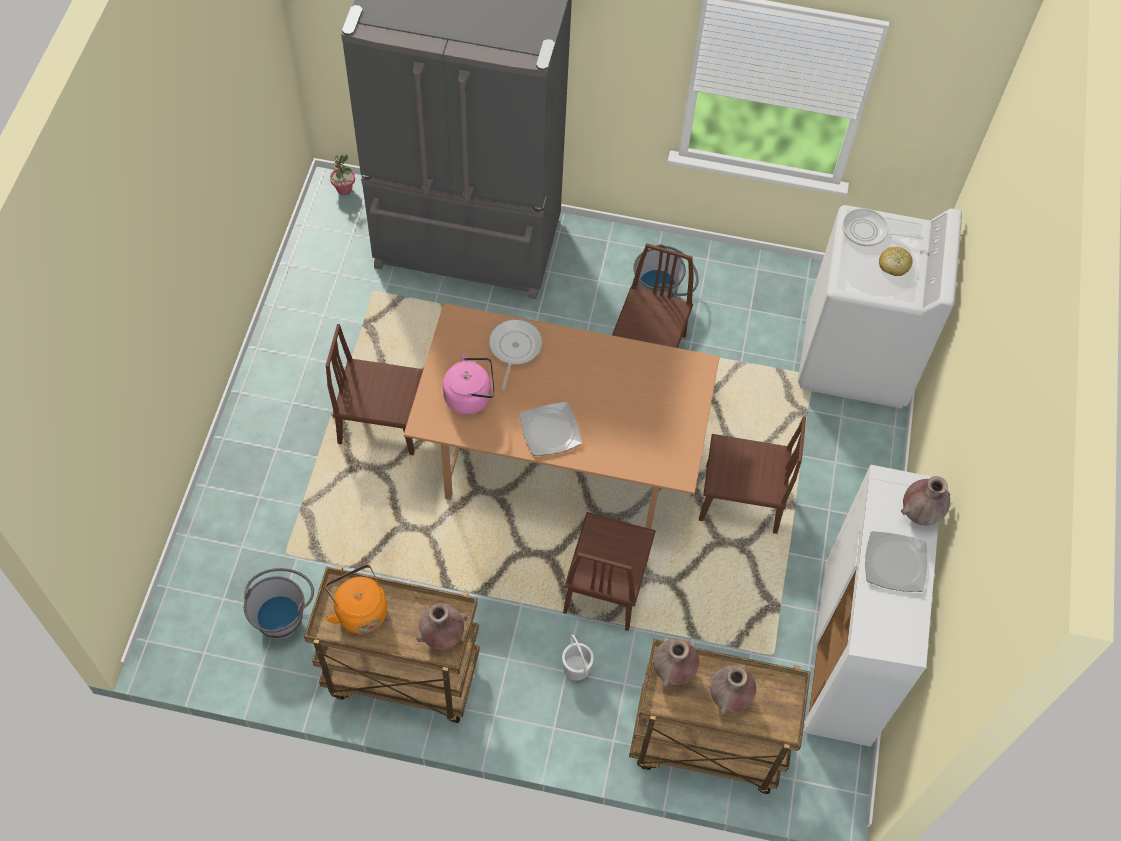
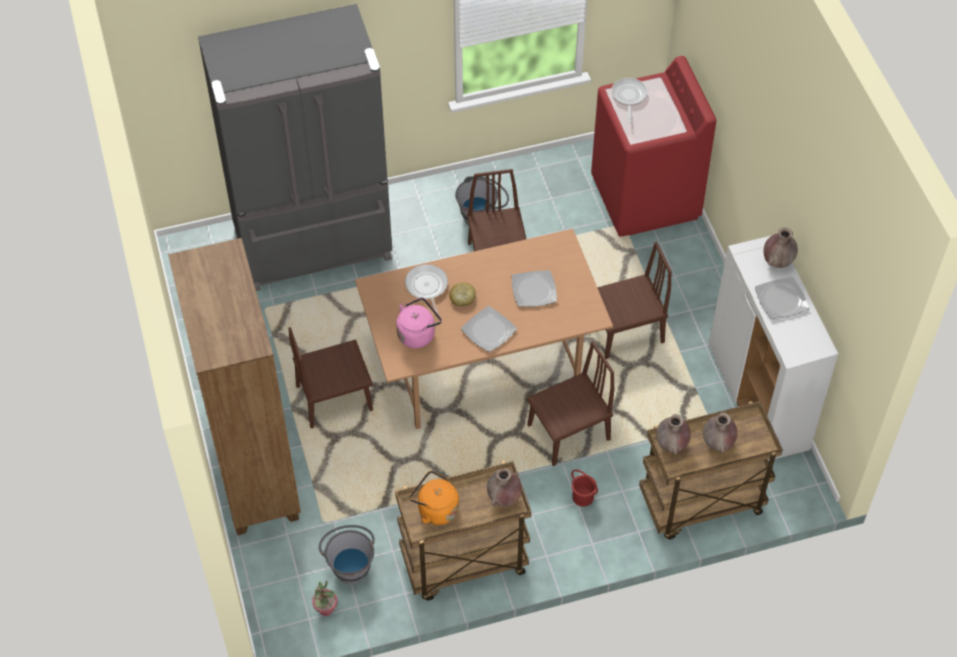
camera: 25 degrees left, 5 degrees down
potted plant [330,154,355,195] -> potted plant moved to [312,581,338,616]
white bucket [562,634,594,681] -> red bucket [571,469,598,507]
brown chair [563,512,656,631] -> brown chair turned 105 degrees counterclockwise [527,341,615,466]
white washing machine [798,205,962,409] -> red washing machine [591,56,716,237]
frying pan [842,208,924,246] -> frying pan turned 105 degrees clockwise [611,78,647,123]
bread [879,247,913,276] -> bread moved to [449,282,476,306]
none -> brown bookcase [168,238,301,535]
none -> plate [512,270,557,307]

